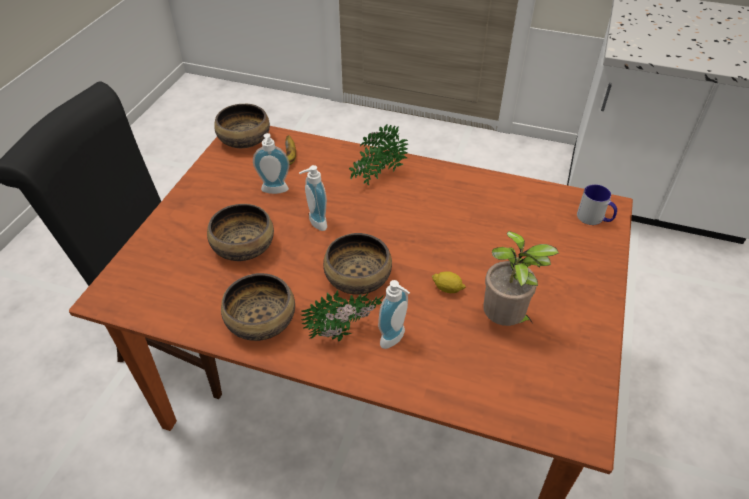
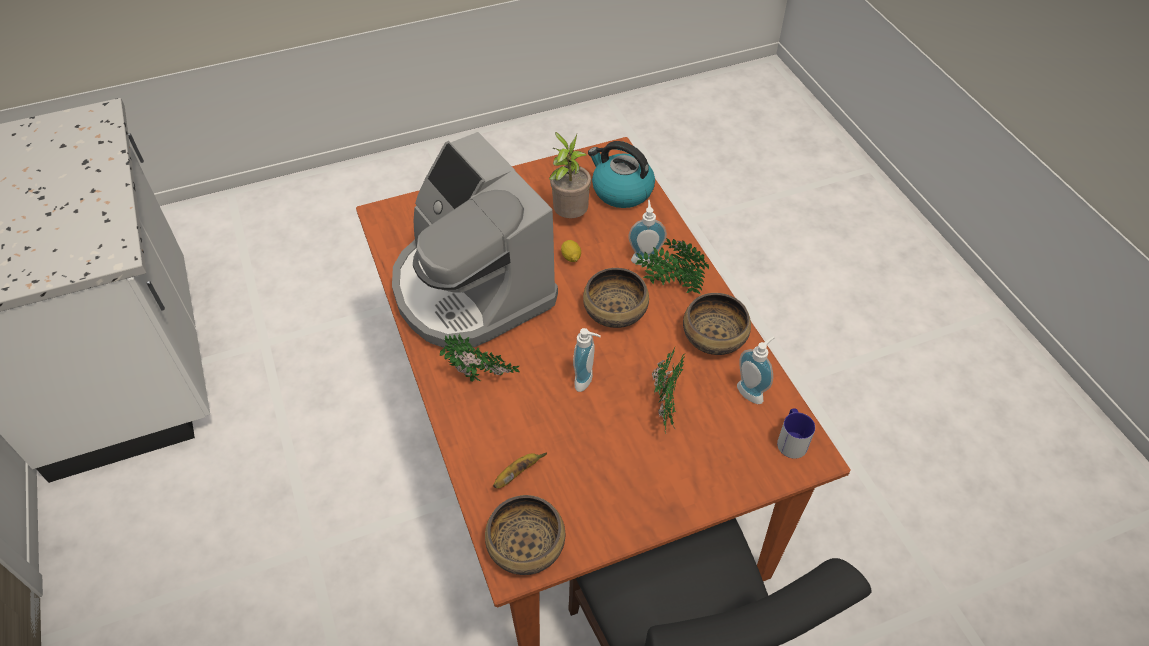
camera: 130 degrees left, 5 degrees up
bowl [207,204,274,261] -> potted plant [652,348,685,434]
soap dispenser [253,133,290,194] -> soap dispenser moved to [737,336,775,404]
mug [577,184,617,225] -> mug moved to [777,409,815,459]
none -> coffee machine [392,132,558,349]
none -> kettle [588,141,655,208]

